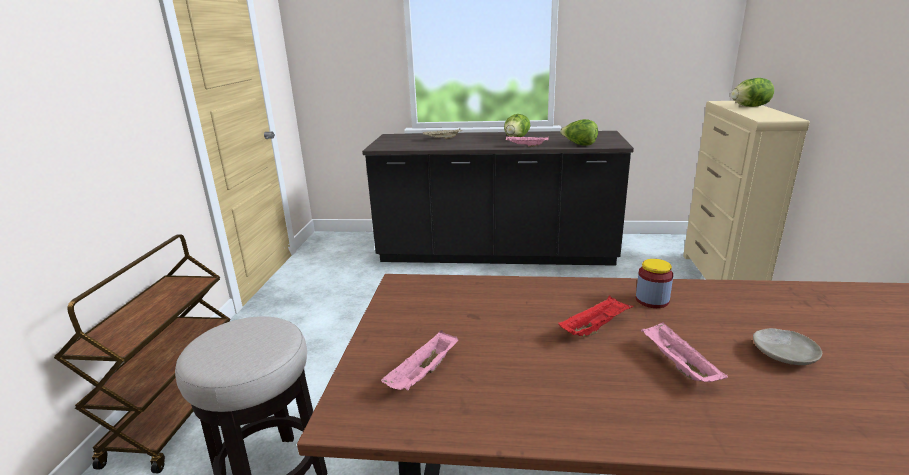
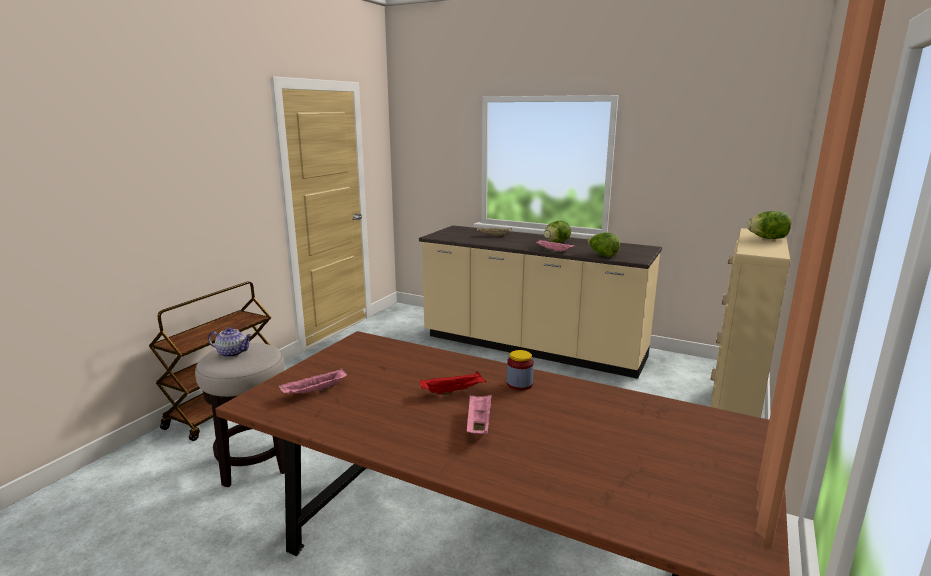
camera: 20 degrees right, 5 degrees down
black counter [362,131,634,266] -> beige counter [419,225,662,379]
beige plate [753,328,822,365] -> none
none -> teapot [208,327,252,358]

